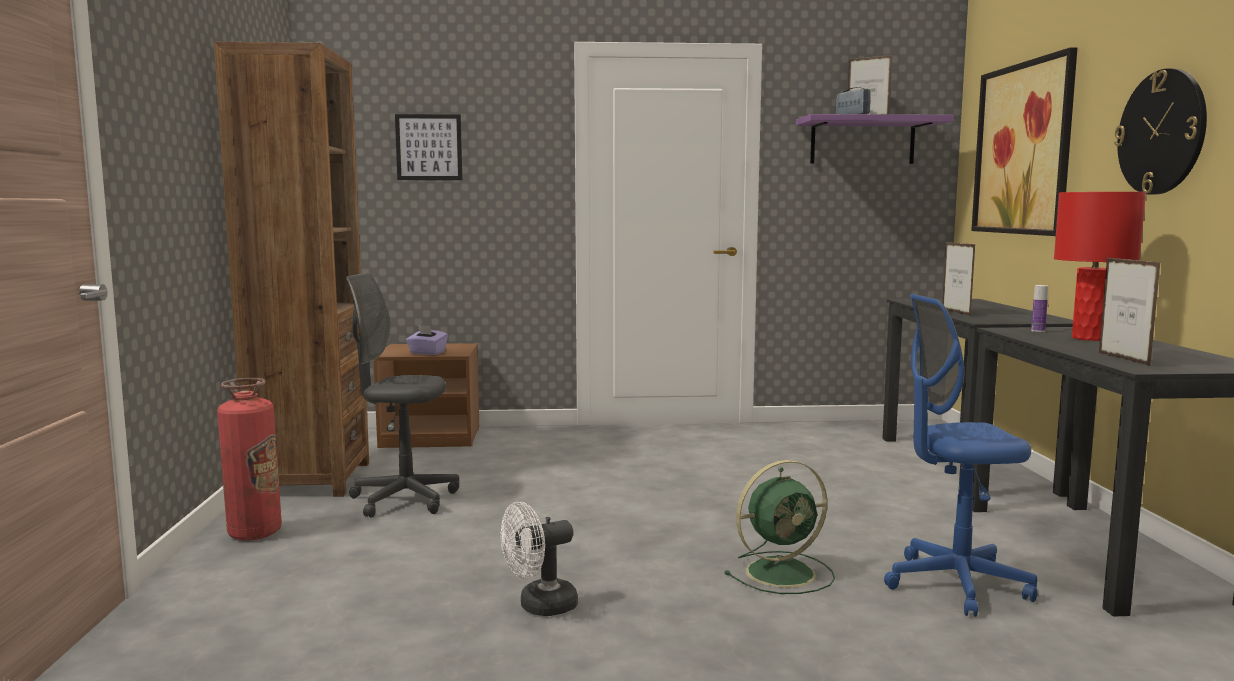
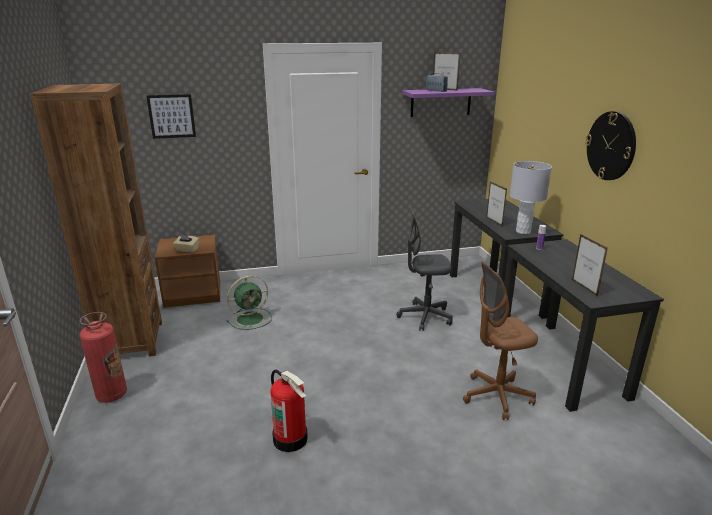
camera: 10 degrees left, 15 degrees up
grey office chair [346,273,459,518] -> grey office chair moved to [397,205,453,331]
purple tissue box [406,325,448,355] -> beige tissue box [173,235,199,253]
white fan [500,502,578,616] -> fire extinguisher [270,370,308,452]
green fan [724,460,835,594] -> green fan moved to [227,275,272,330]
blue office chair [884,294,1037,617] -> brown office chair [463,261,538,420]
picture [971,47,1077,236] -> none
red table lamp [1054,192,1146,341] -> none
none -> grey table lamp [510,161,552,234]

